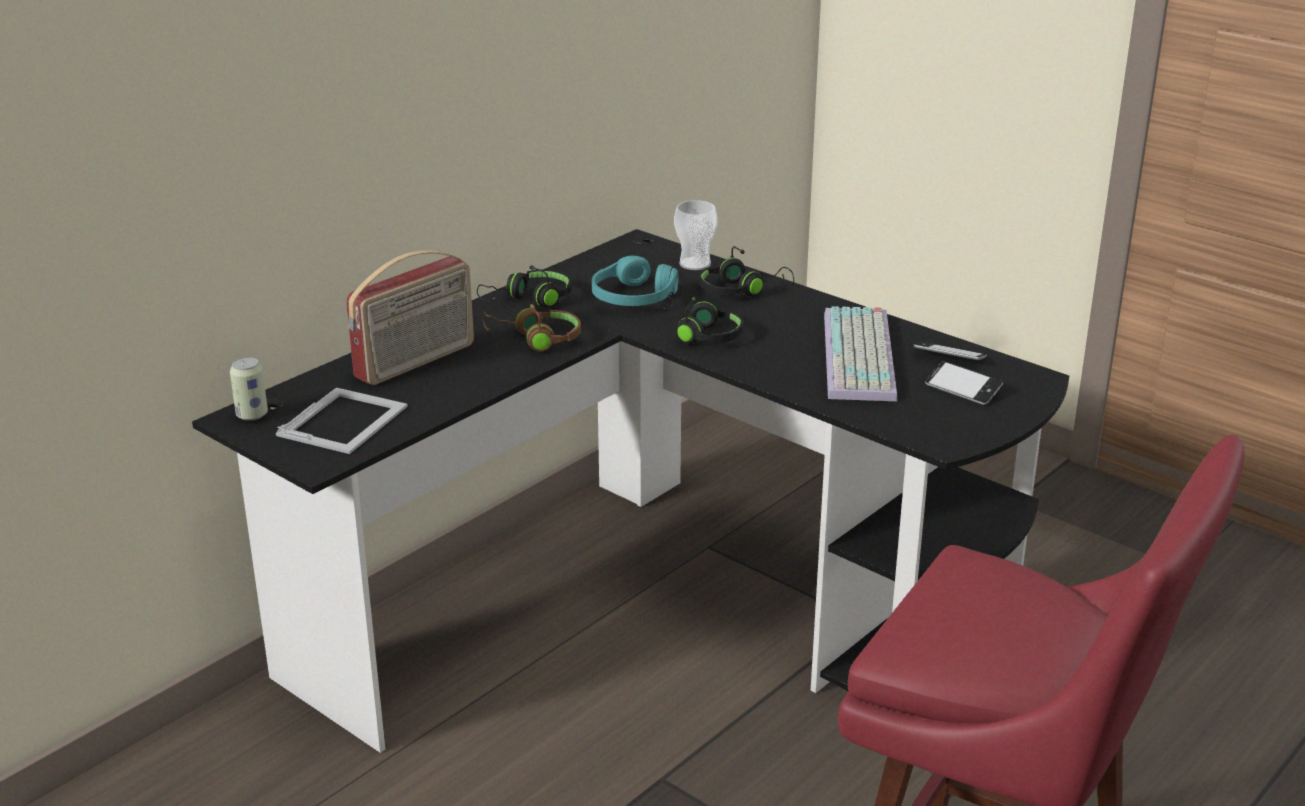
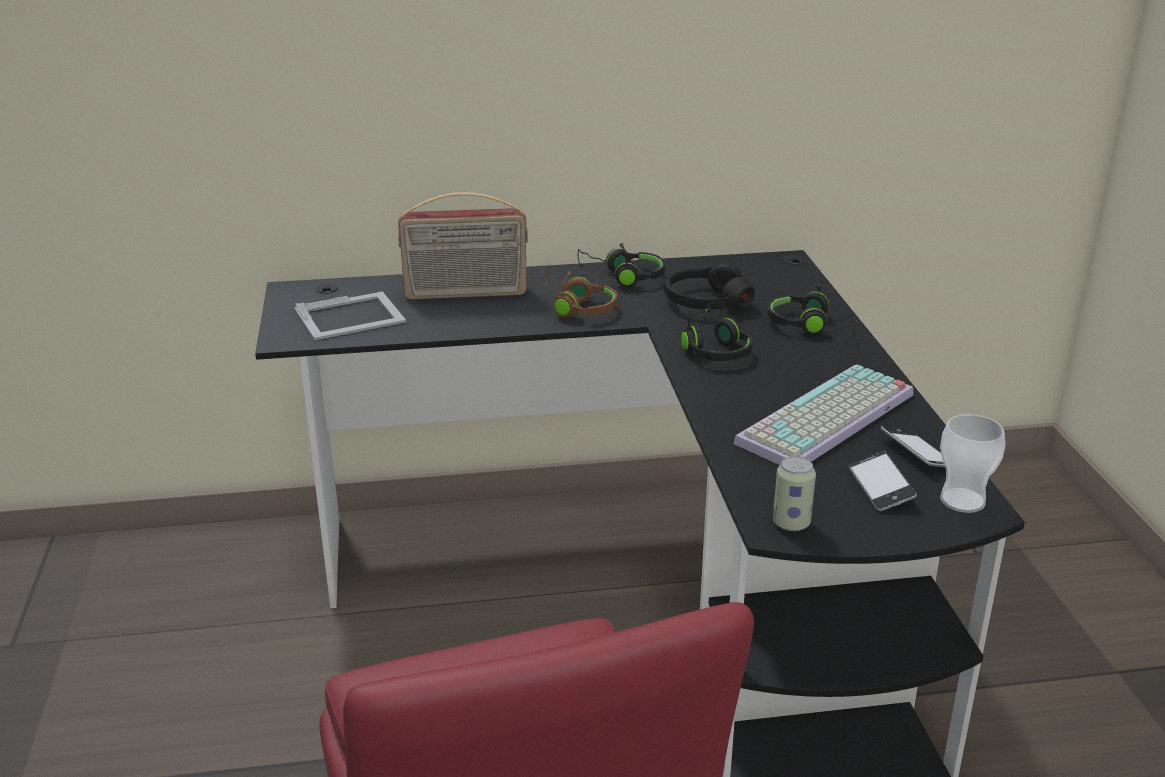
camera: 40 degrees right, 0 degrees up
can [230,357,268,421] -> can moved to [773,457,816,531]
turquoise headphones [592,256,679,306] -> black headphones [664,262,755,310]
cup [674,200,718,270] -> cup moved to [940,414,1005,513]

